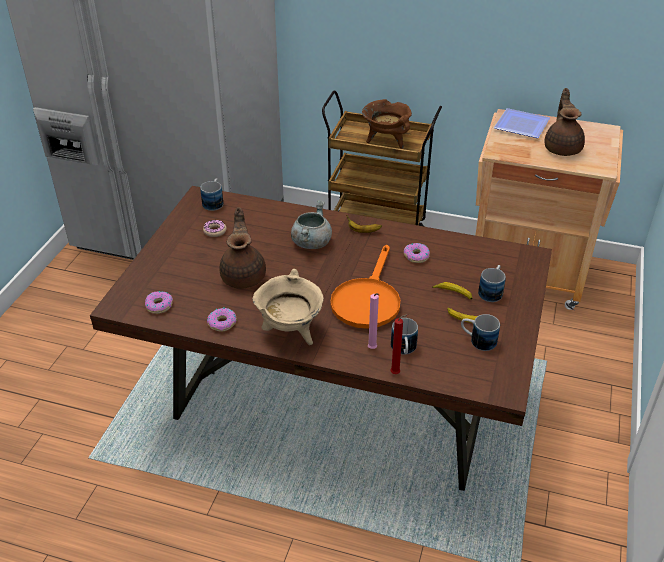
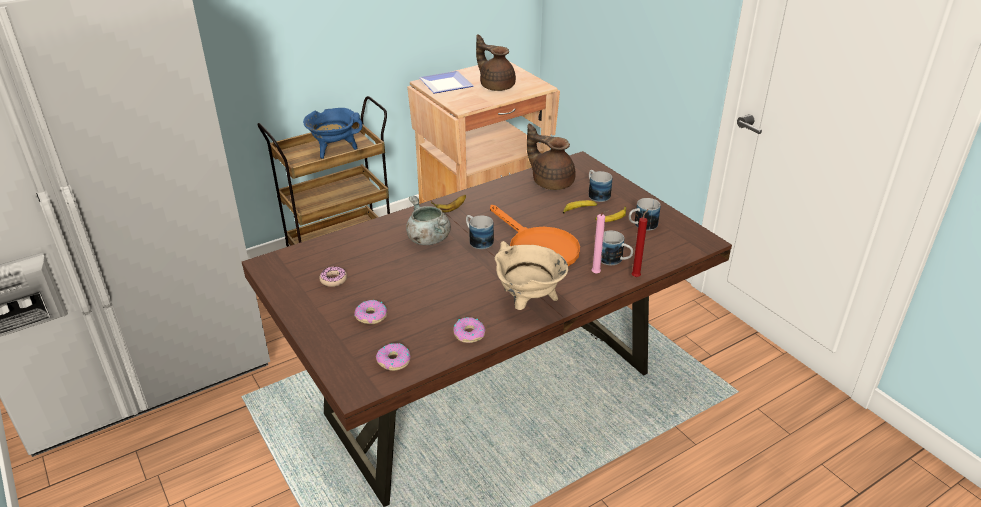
camera: 50 degrees left, 5 degrees down
mug [200,178,223,211] -> mug moved to [466,215,494,249]
brown teapot [220,207,266,289] -> brown teapot moved to [527,123,576,190]
brown cooking pot [362,99,412,149] -> blue cooking pot [303,108,363,159]
donut [404,243,430,263] -> donut moved to [354,300,387,324]

